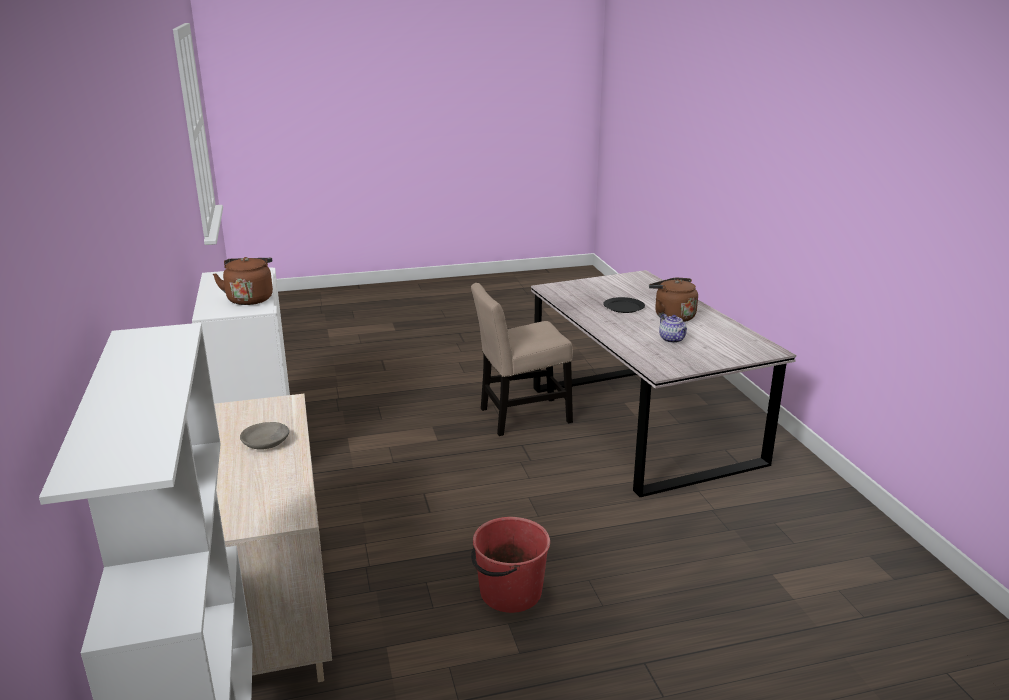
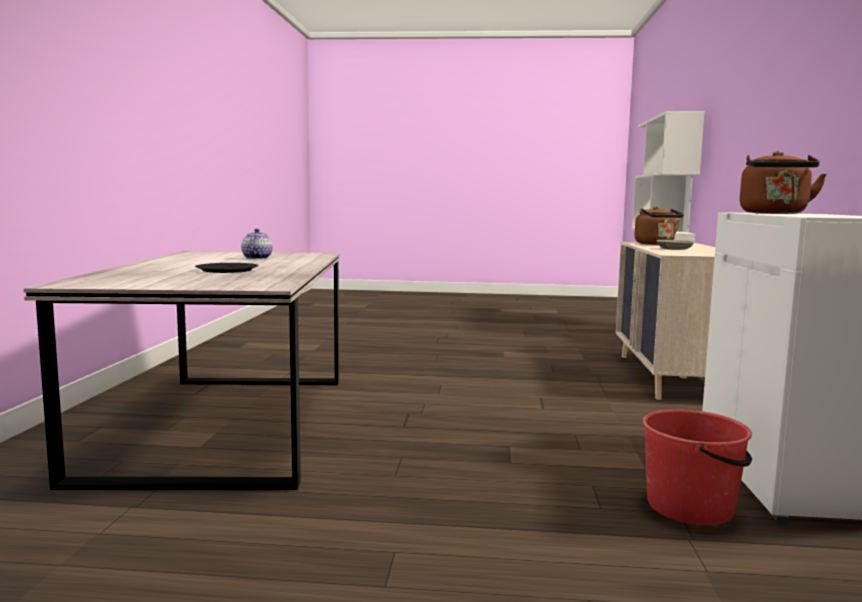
camera: 160 degrees left, 15 degrees down
beige chair [471,283,573,436] -> none
red bucket [471,517,550,613] -> red bucket moved to [643,409,752,525]
brown kettle [649,278,698,322] -> brown kettle moved to [634,206,684,245]

